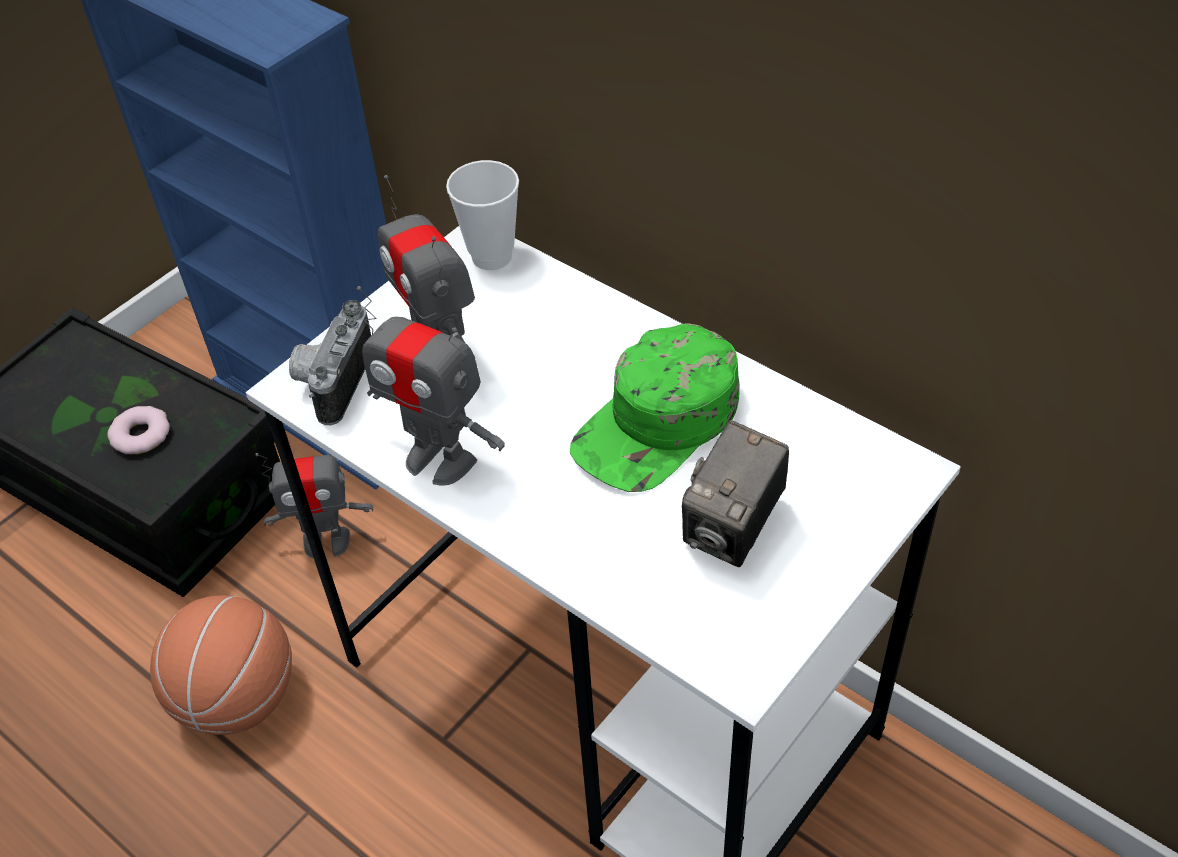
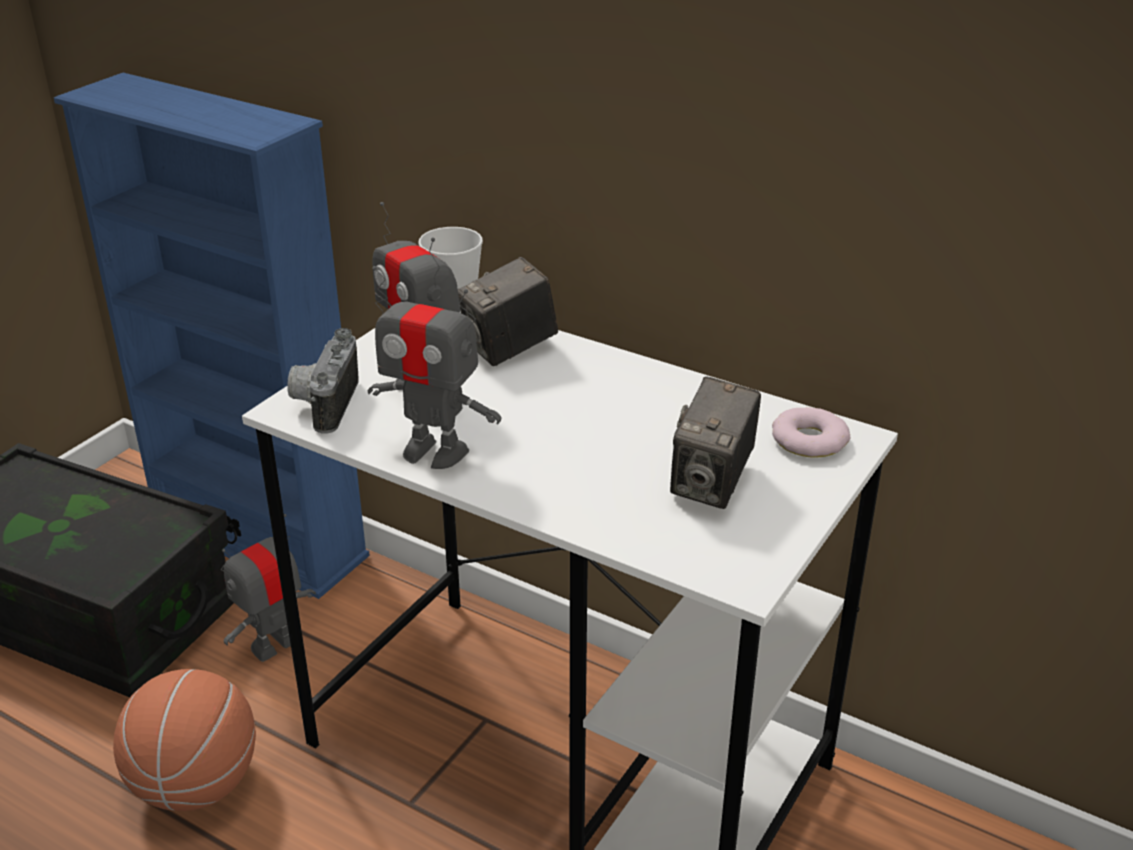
camera: 10 degrees left, 15 degrees down
donut [107,406,170,454] -> donut moved to [772,407,850,458]
toy robot [255,453,373,559] -> toy robot turned 150 degrees clockwise [221,514,316,662]
green cap [570,323,740,492] -> none
none -> camera [458,257,558,366]

